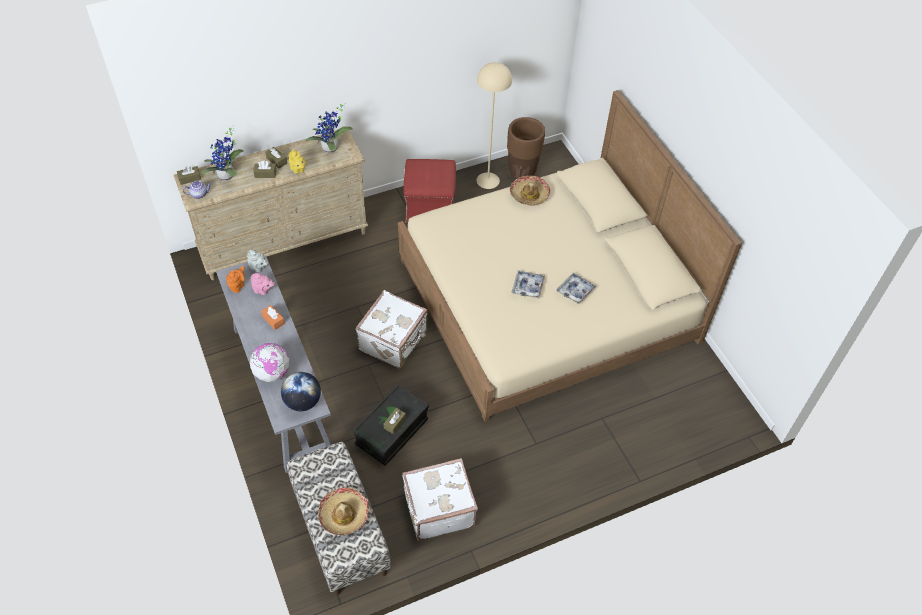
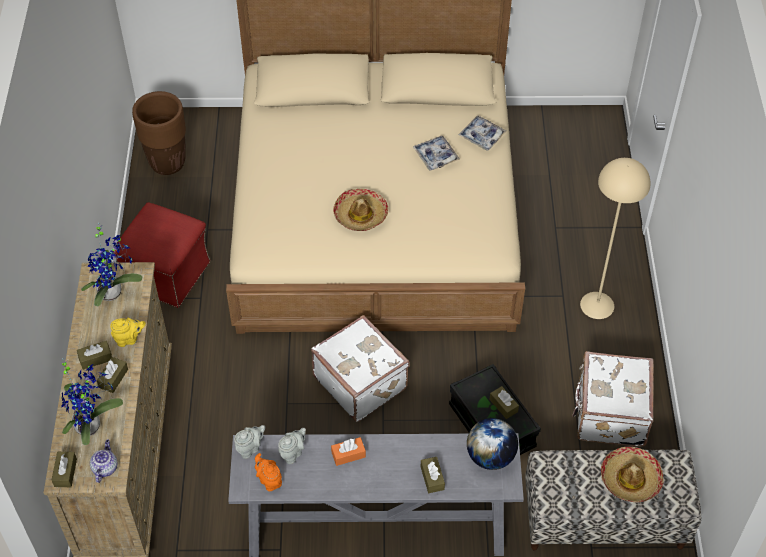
camera: 65 degrees left, 0 degrees up
globe [250,343,289,382] -> brown tissue box [421,457,445,493]
pink teapot [251,273,275,295] -> grey teapot [278,428,306,464]
beige floor lamp [477,62,512,189] -> beige floor lamp moved to [580,158,651,319]
hat [510,176,550,206] -> hat moved to [333,189,388,231]
tray [512,270,545,299] -> tray moved to [458,116,507,151]

